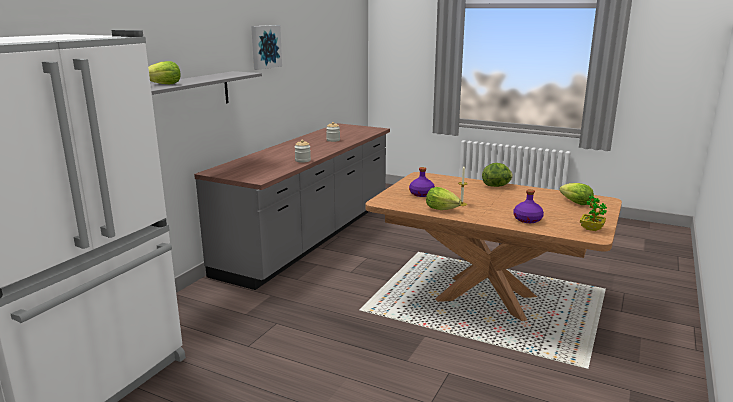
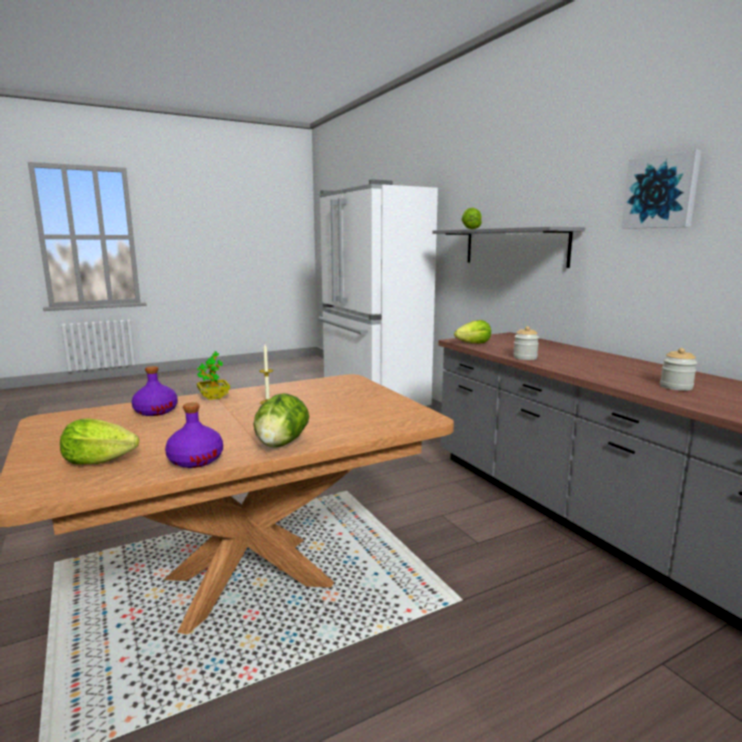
camera: 125 degrees right, 5 degrees down
purple bottle [409,167,435,197] -> purple bottle moved to [165,402,223,468]
lettuce [426,187,462,210] -> lettuce moved to [454,320,491,344]
potted plant [580,195,607,231] -> potted plant moved to [197,351,230,400]

